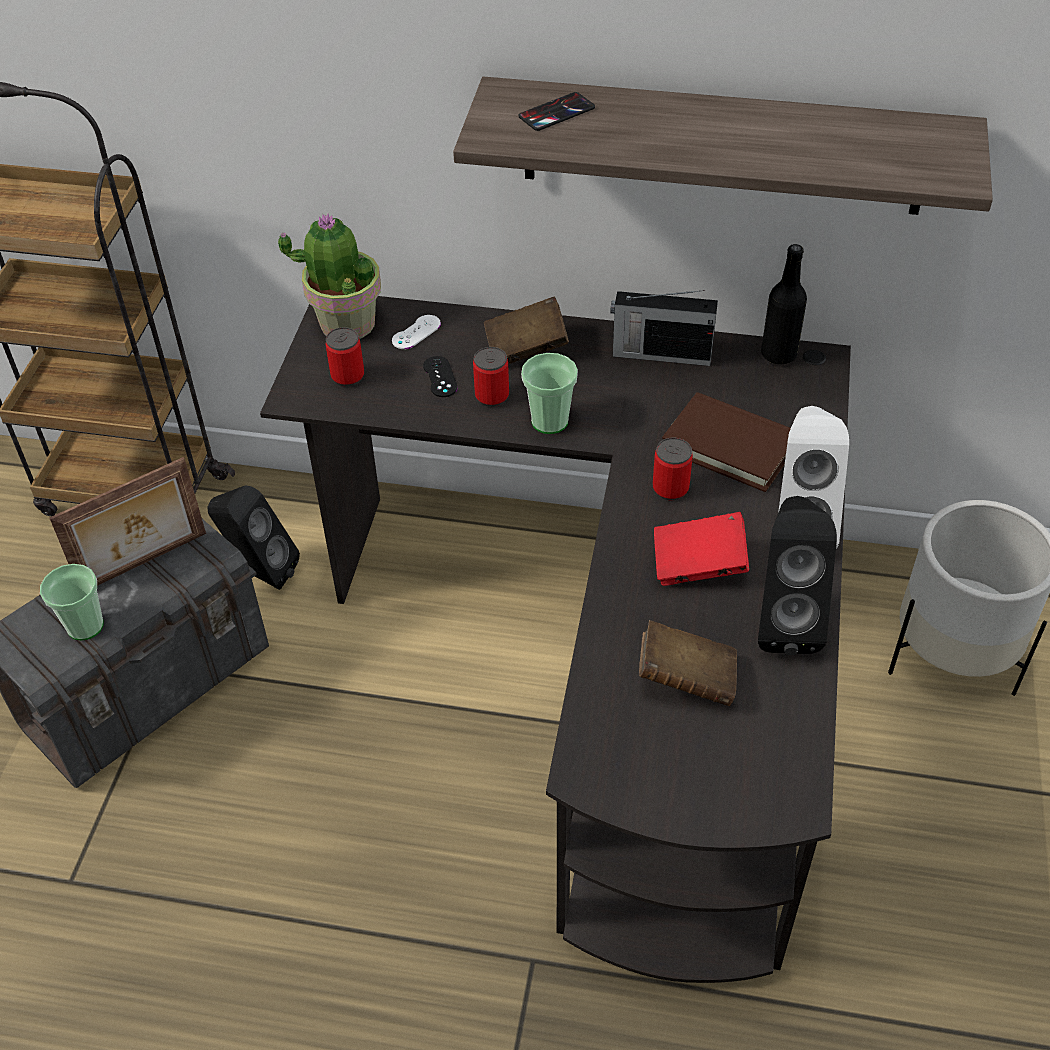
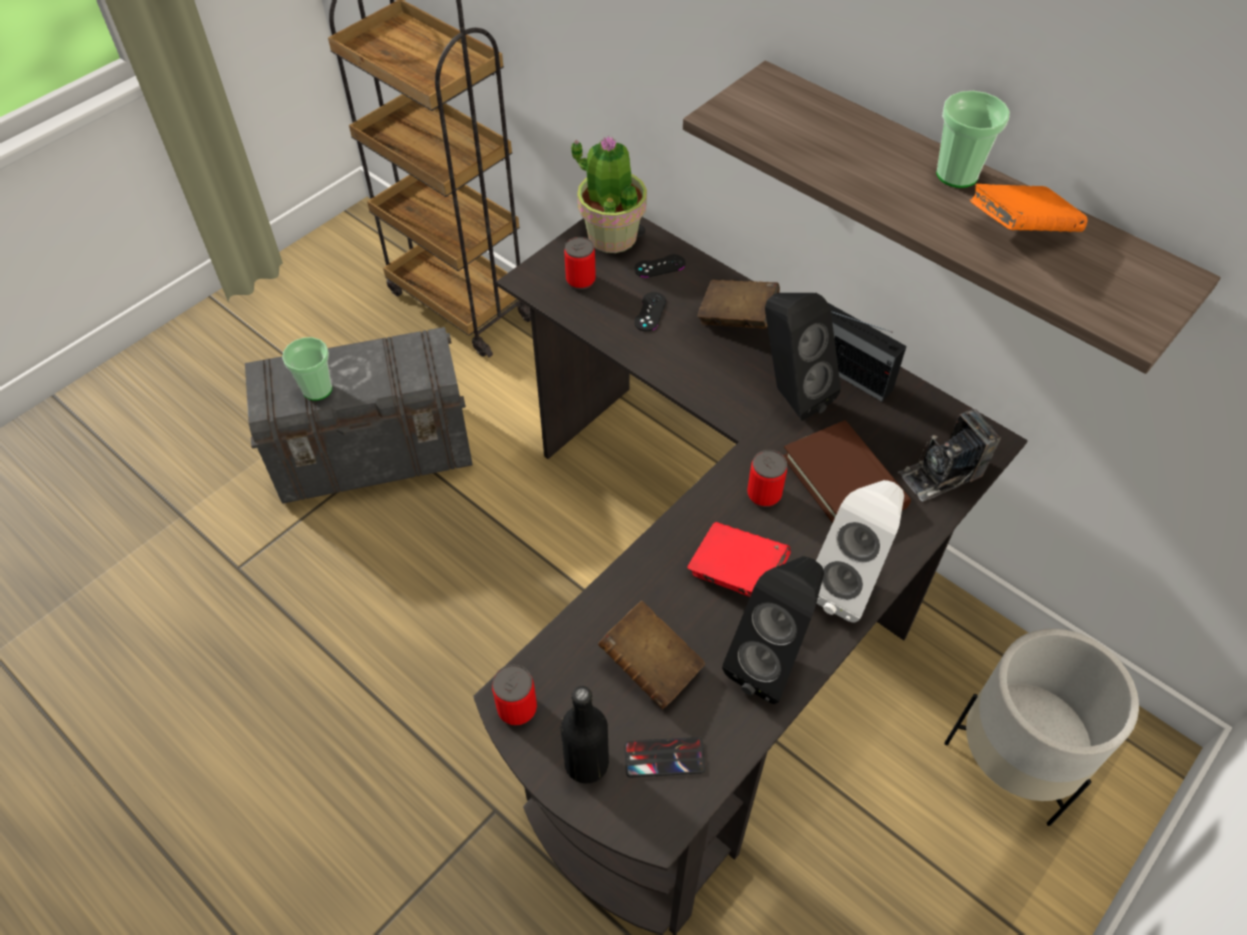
camera: 30 degrees right, 5 degrees up
picture frame [49,457,206,586] -> none
black speaker [207,486,300,590] -> black speaker moved to [765,293,841,421]
white game controller [392,315,441,349] -> black game controller [634,254,686,278]
can [473,347,509,407] -> can moved to [492,665,537,725]
phone [519,92,595,131] -> phone moved to [624,737,706,778]
cup [521,353,578,434] -> cup moved to [936,91,1010,188]
black bottle [761,244,807,365] -> black bottle moved to [560,686,609,784]
none -> camera [898,409,1001,502]
none -> orange book [970,184,1088,232]

